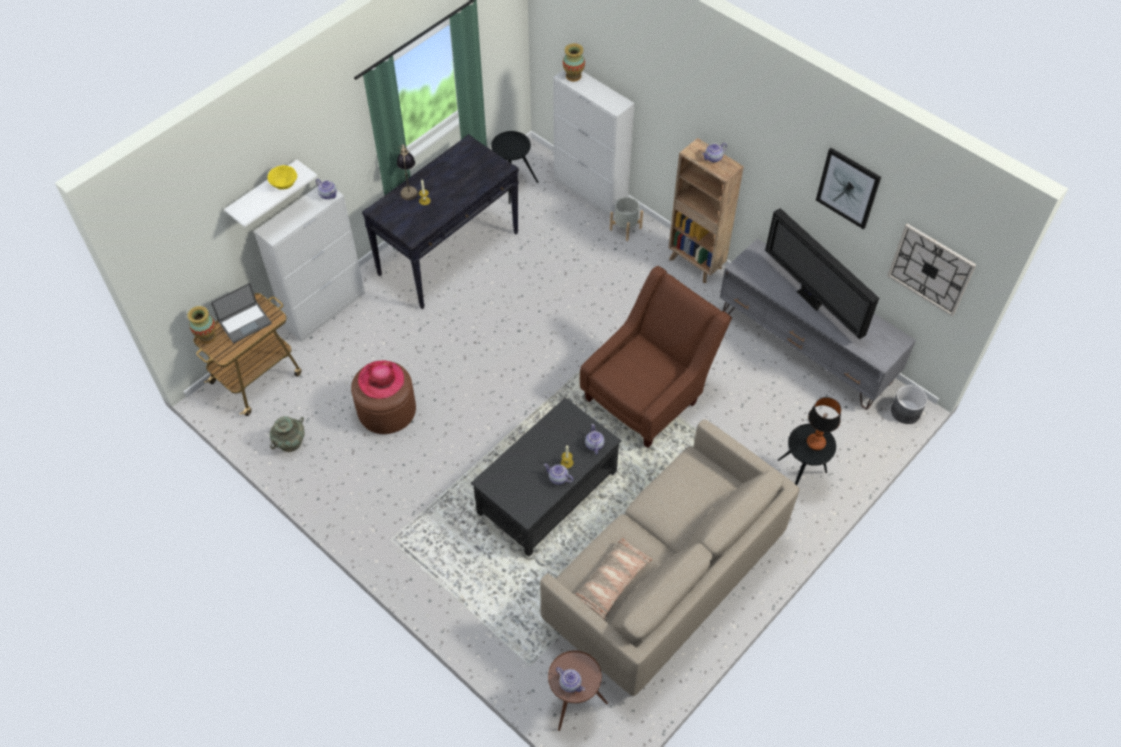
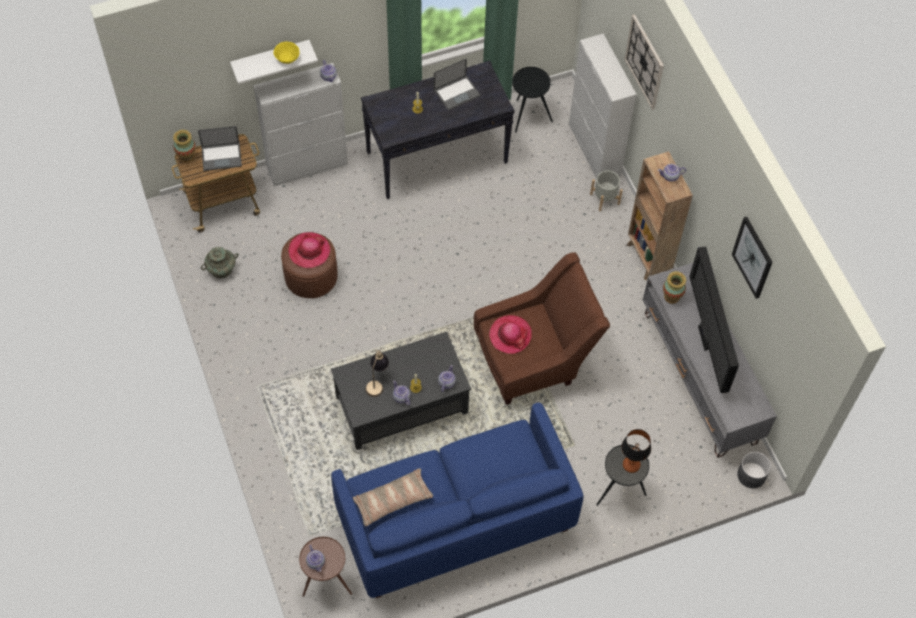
camera: 25 degrees right, 5 degrees up
table lamp [397,144,418,200] -> table lamp moved to [365,350,389,397]
beige sofa [540,420,800,696] -> blue sofa [331,402,584,598]
vase [563,43,585,82] -> vase moved to [663,271,686,304]
wall clock [887,223,976,316] -> wall clock moved to [624,15,664,110]
none -> laptop [434,58,481,110]
none -> hat [489,315,532,354]

